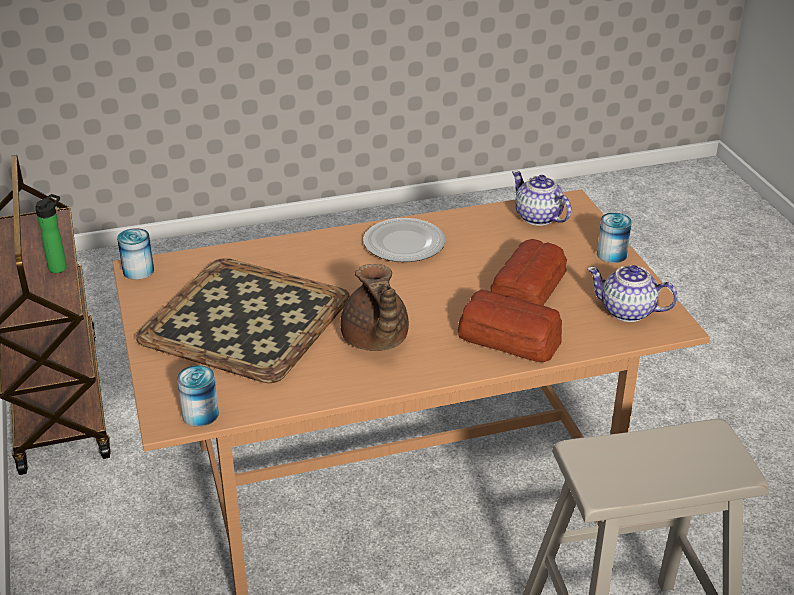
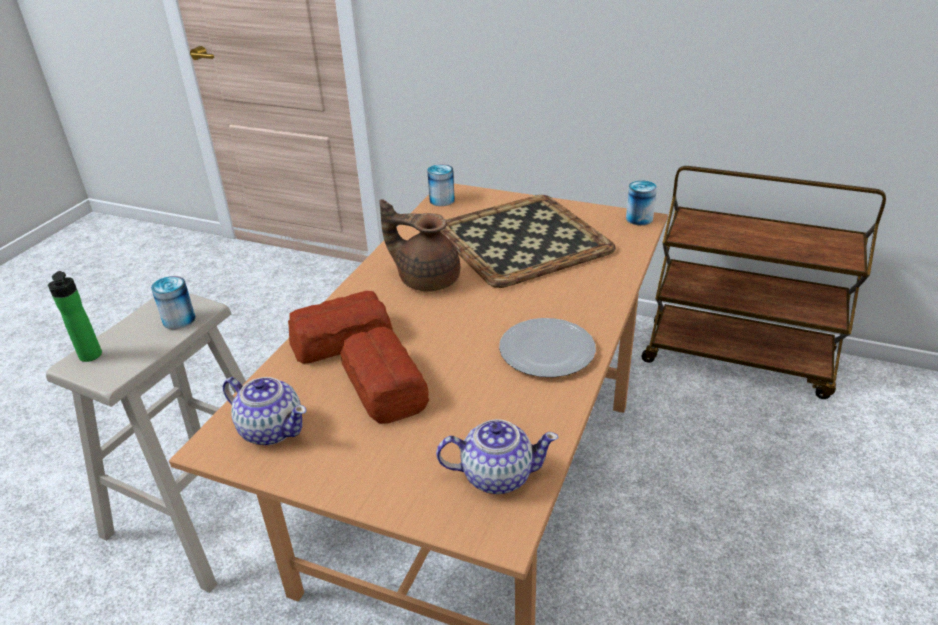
camera: 130 degrees right, 0 degrees up
bottle [35,194,67,273] -> bottle moved to [48,271,102,362]
teapot [587,265,678,322] -> teapot turned 60 degrees clockwise [223,377,307,445]
can [597,213,632,263] -> can moved to [151,276,196,329]

